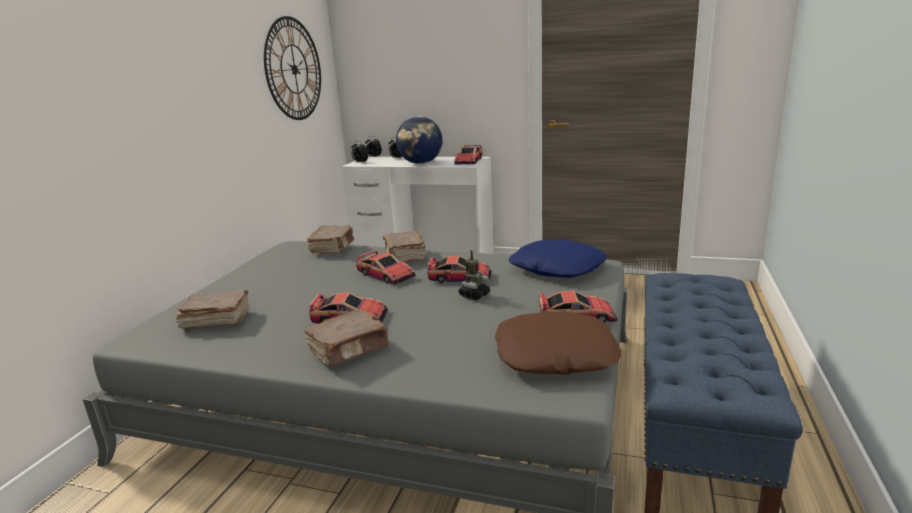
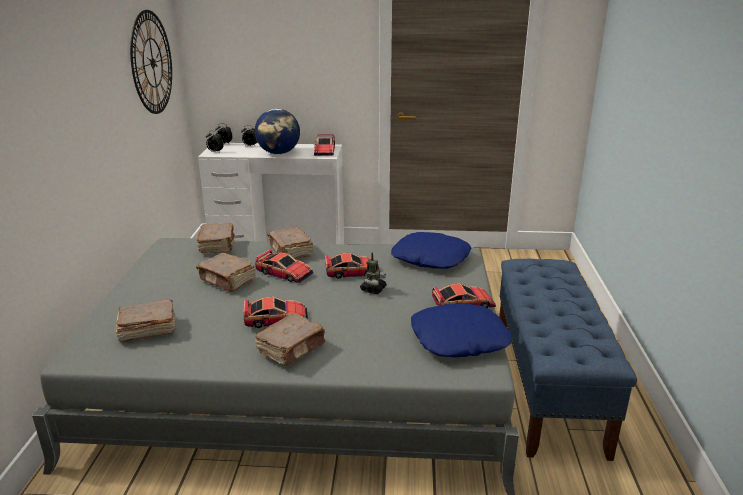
camera: 15 degrees left, 5 degrees up
brown pillow [495,311,622,375] -> blue pillow [411,303,512,357]
none -> brown book [196,253,256,292]

